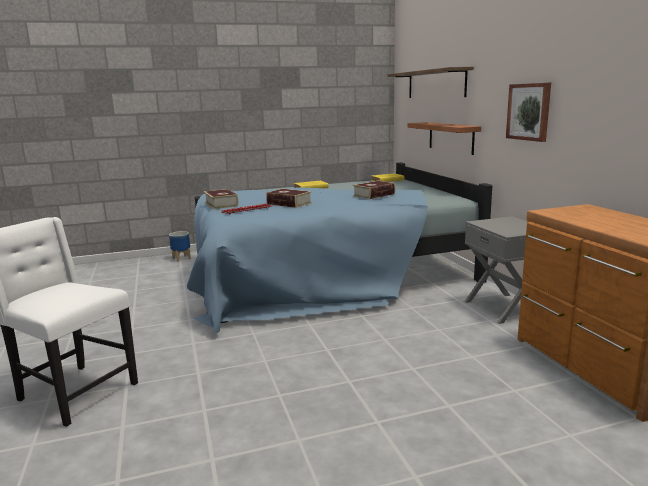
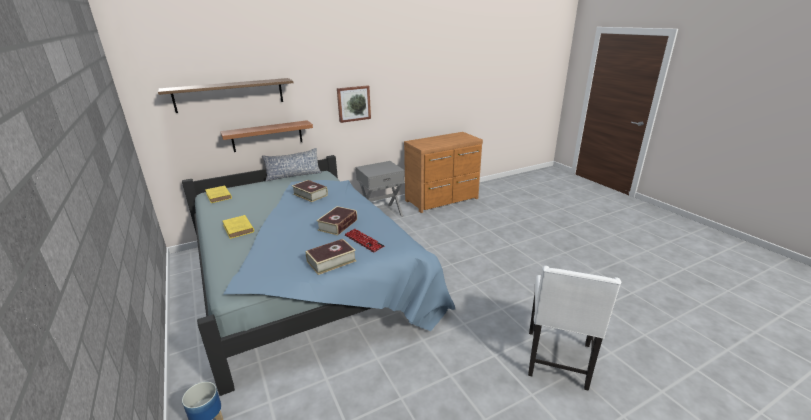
camera: 100 degrees left, 10 degrees up
none -> pillow [262,148,322,182]

